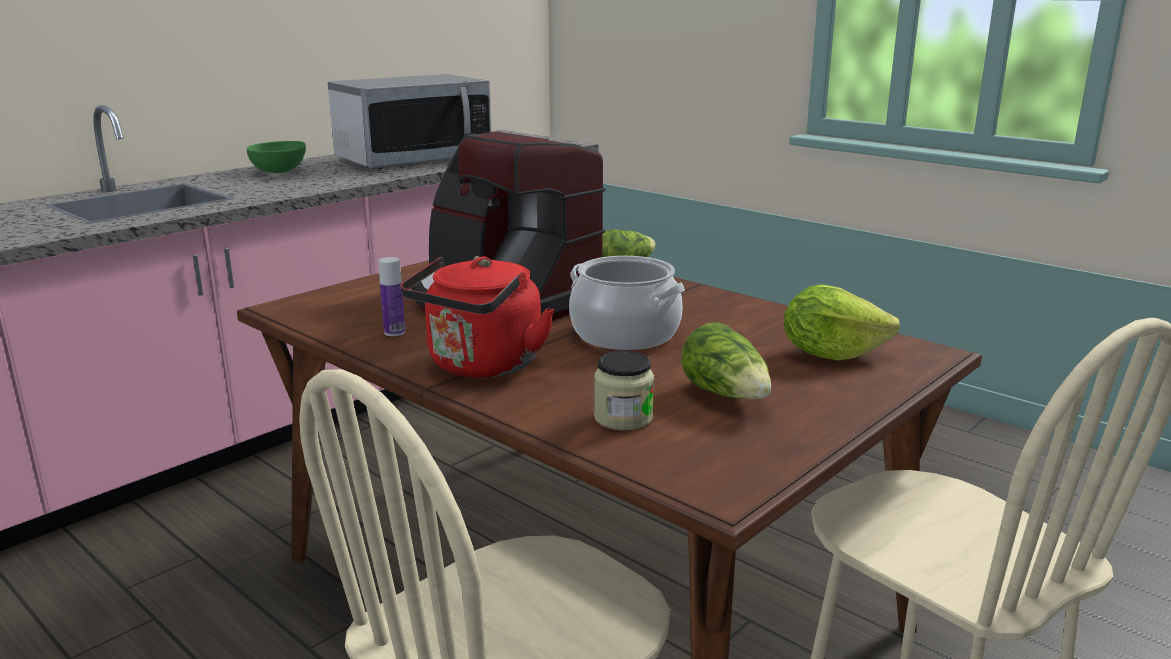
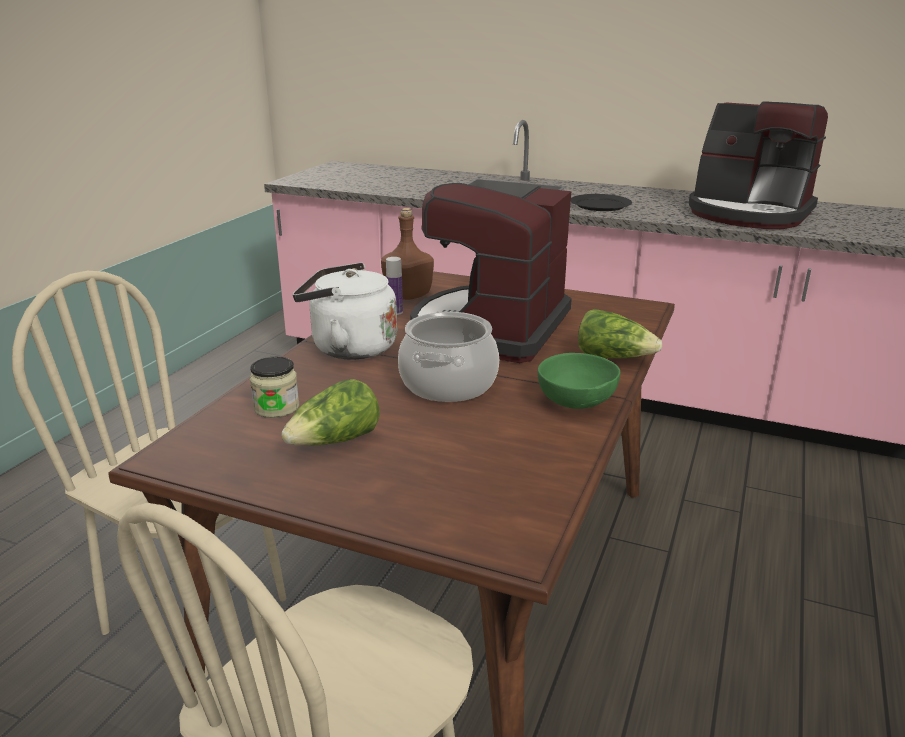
camera: 70 degrees right, 5 degrees up
green bowl [247,141,306,173] -> green bowl moved to [538,353,620,409]
microwave [327,74,491,169] -> coffee machine [689,101,828,229]
red kettle [400,256,554,378] -> white kettle [293,263,397,360]
lettuce [784,284,900,361] -> none
none -> brown bottle [381,208,434,300]
none -> black plate [571,194,632,211]

